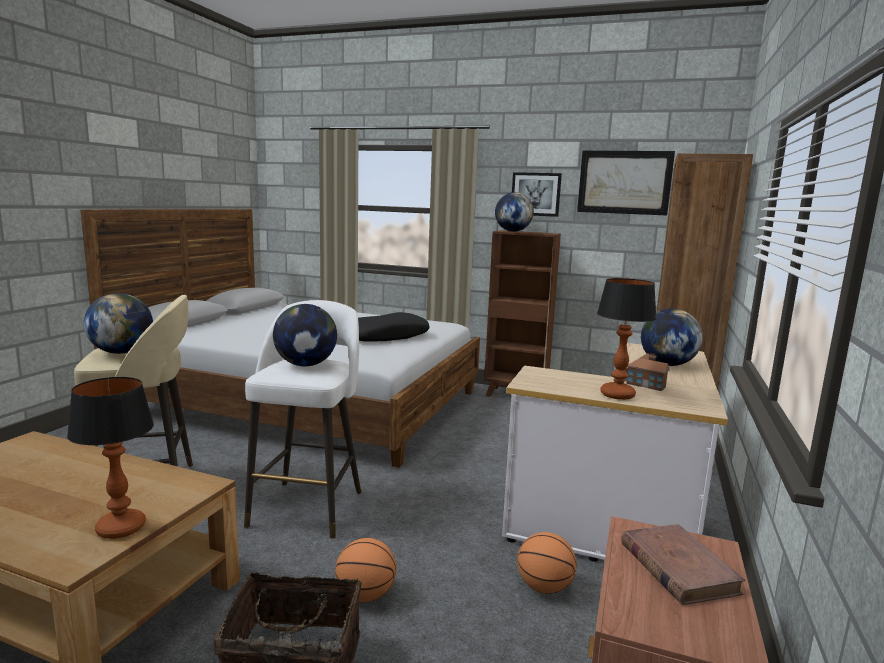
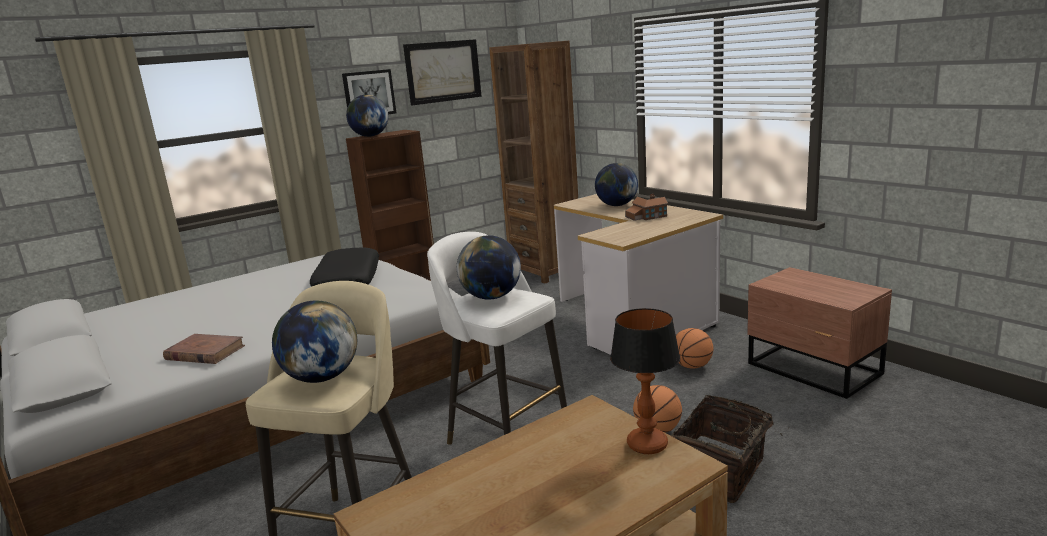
camera: 55 degrees left, 5 degrees up
table lamp [597,278,657,400] -> none
brown book [621,524,746,605] -> brown book moved to [163,334,245,364]

